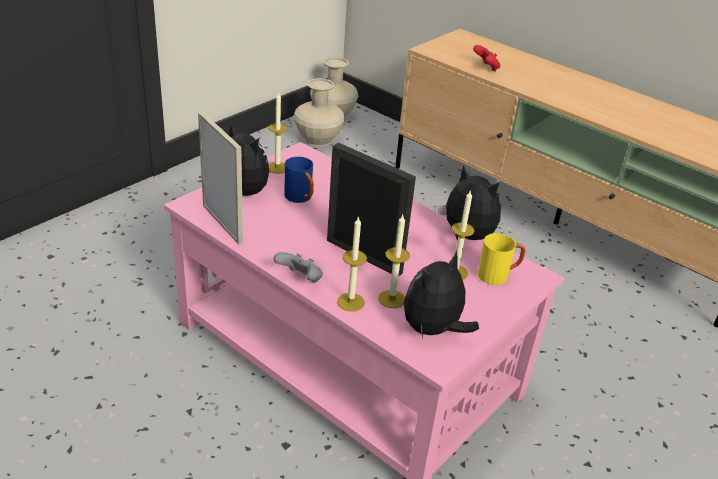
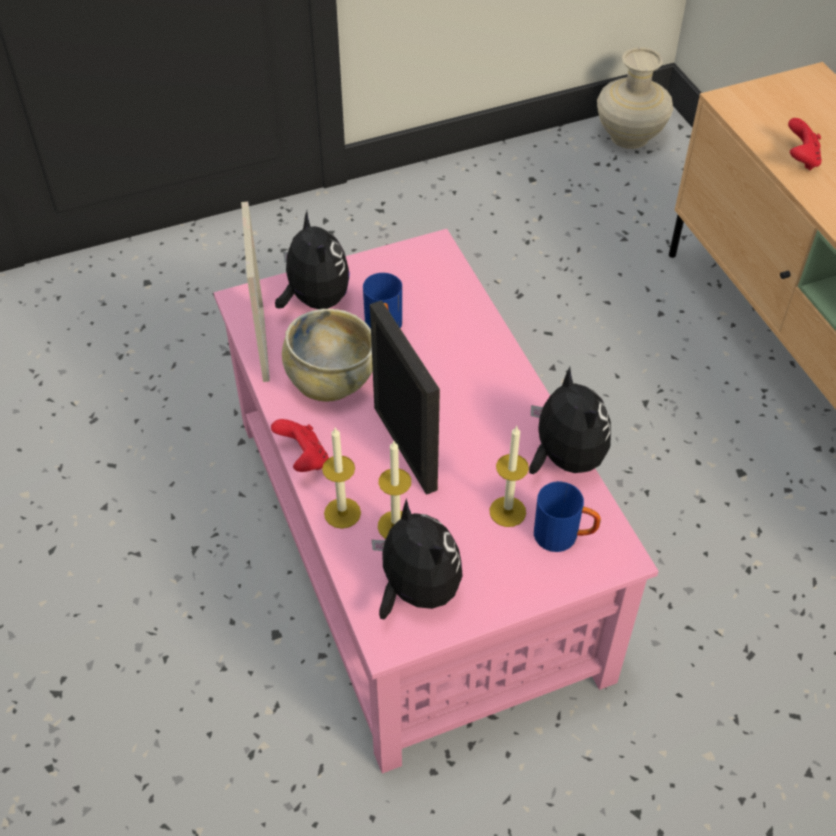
camera: 30 degrees right, 15 degrees up
candle [268,91,288,174] -> none
grey game controller [274,252,323,282] -> red game controller [271,419,329,472]
beige vase [293,78,345,147] -> none
plush toy [404,251,479,338] -> plush toy turned 75 degrees clockwise [371,498,463,619]
yellow mug [478,233,525,285] -> blue mug [534,481,601,552]
none -> beige bowl [282,309,373,402]

